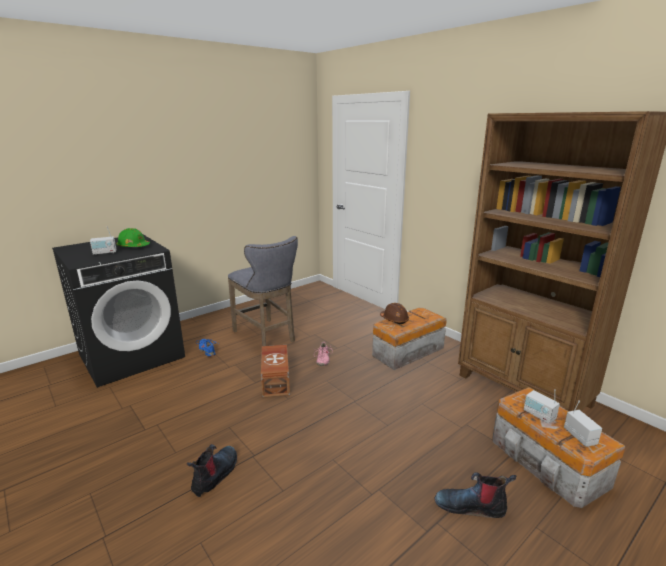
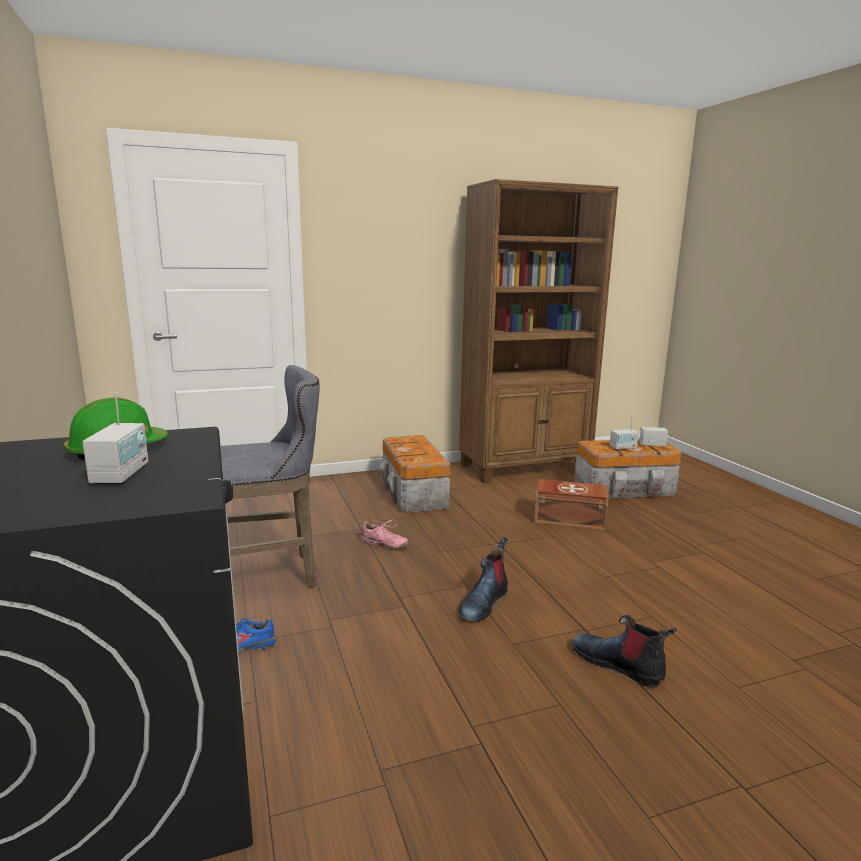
camera: 70 degrees left, 5 degrees down
brown storage box [261,345,290,397] -> brown storage box moved to [534,479,609,530]
brown hard hat [380,303,409,324] -> none
boot [434,472,516,518] -> boot moved to [458,537,508,621]

